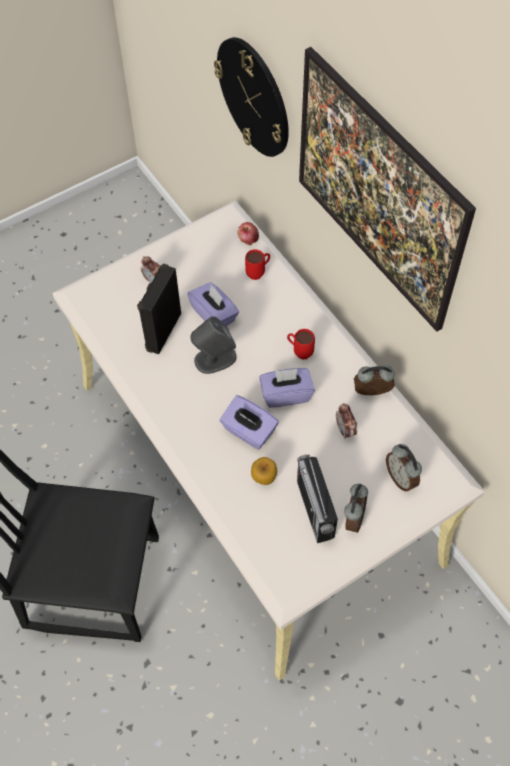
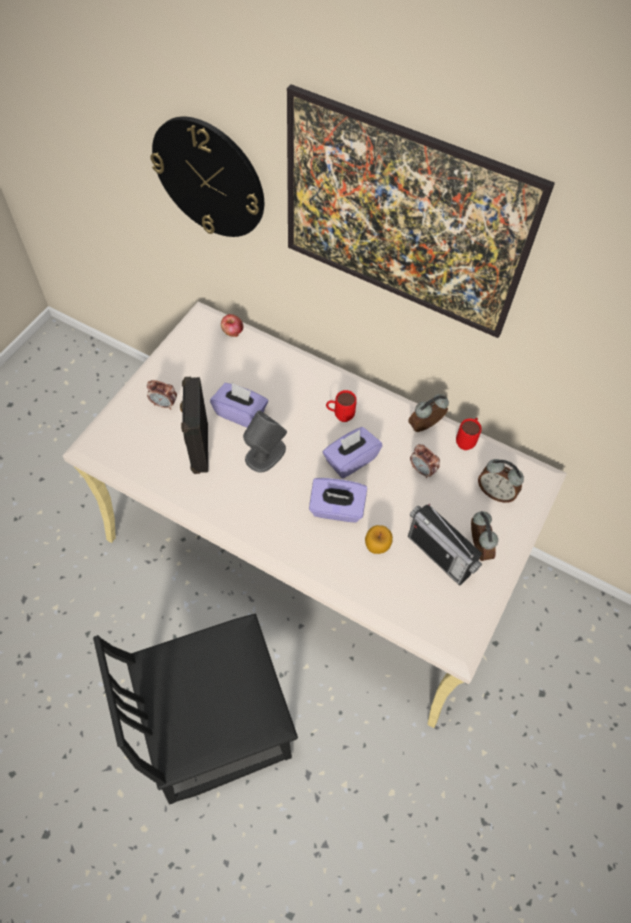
camera: 30 degrees left, 0 degrees up
red mug [245,249,270,280] -> red mug moved to [456,418,482,450]

